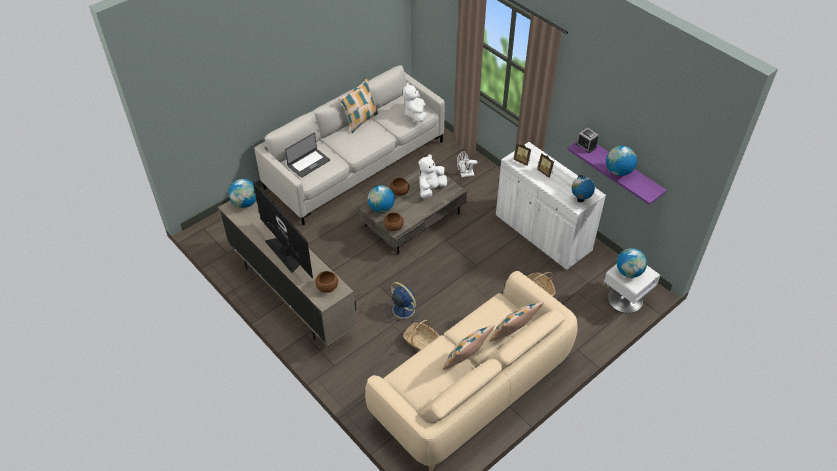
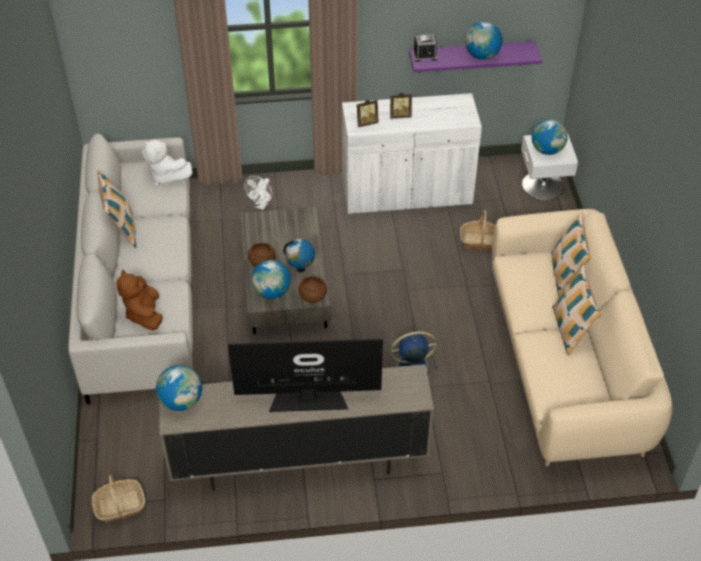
camera: 55 degrees left, 0 degrees up
laptop [285,133,330,178] -> brown plush toy [116,270,163,330]
brown bowl [315,271,338,293] -> none
basket [403,320,439,351] -> basket moved to [91,475,145,522]
white plush toy [419,154,447,198] -> none
globe [572,175,595,202] -> globe moved to [284,239,315,272]

